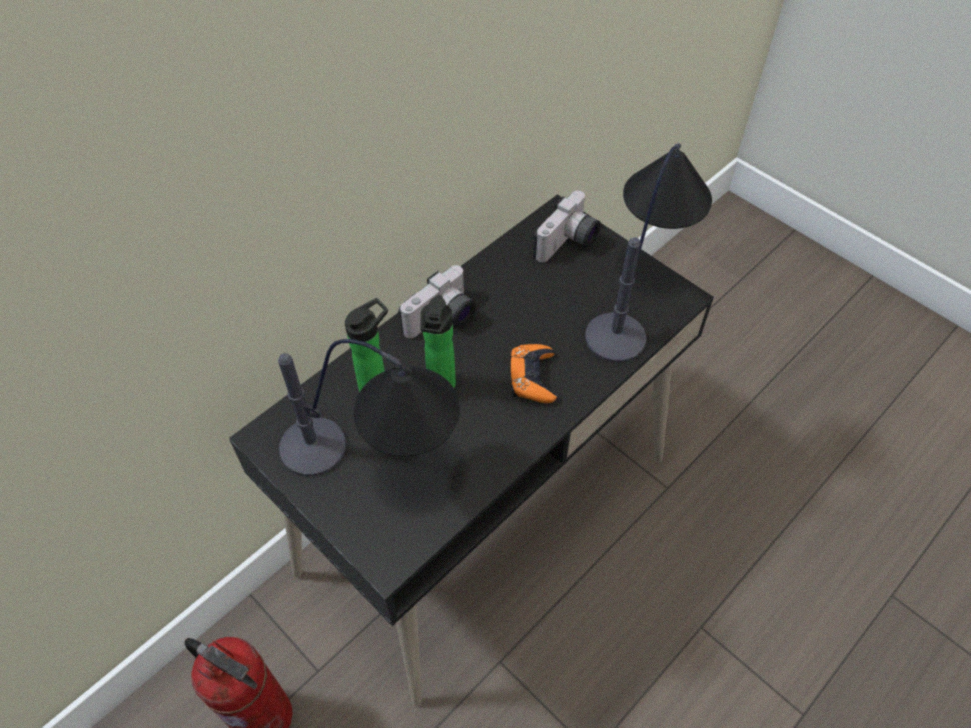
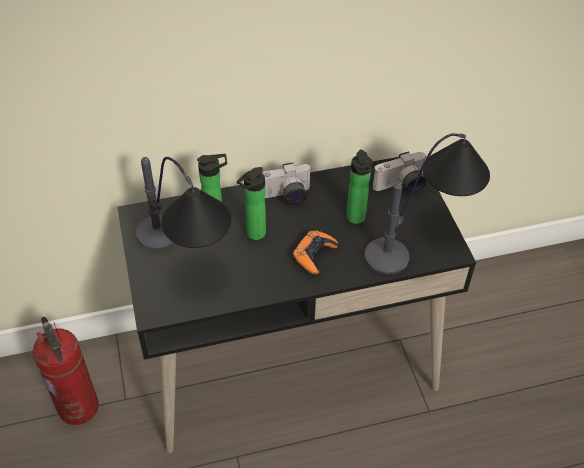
camera: 30 degrees right, 5 degrees down
none -> bottle [346,149,372,224]

